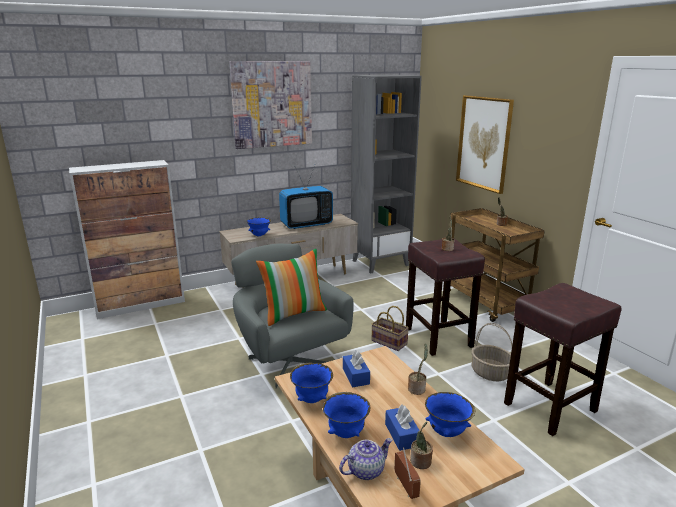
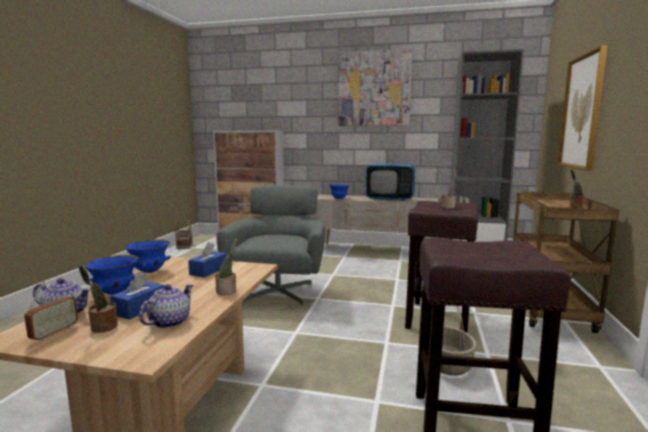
camera: 40 degrees right, 10 degrees down
pillow [256,249,327,326] -> none
basket [372,306,409,351] -> basket moved to [175,220,193,249]
blue bowl [425,392,475,437] -> teapot [139,284,193,328]

